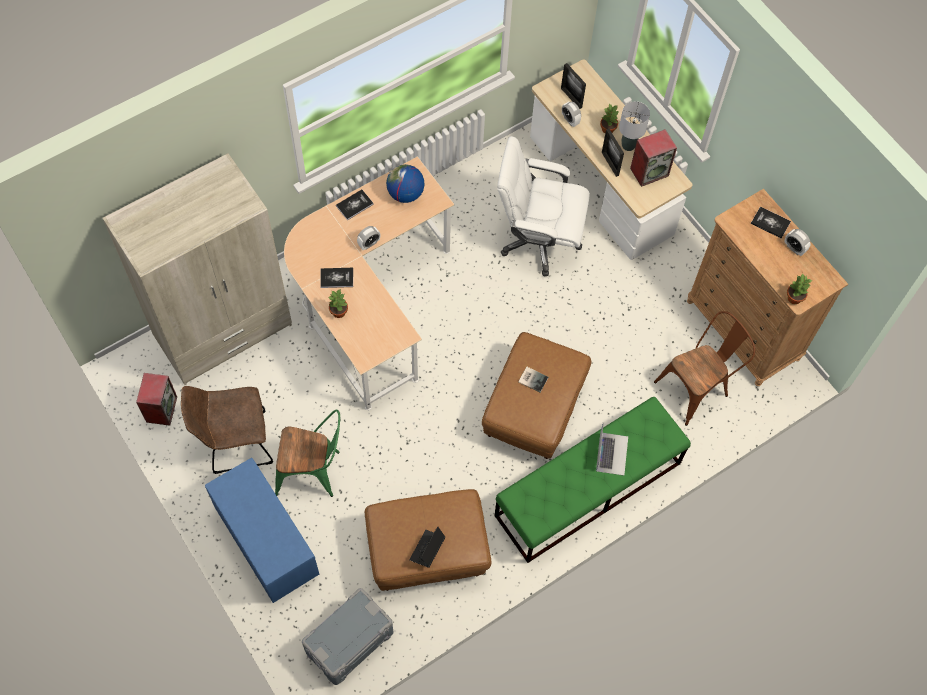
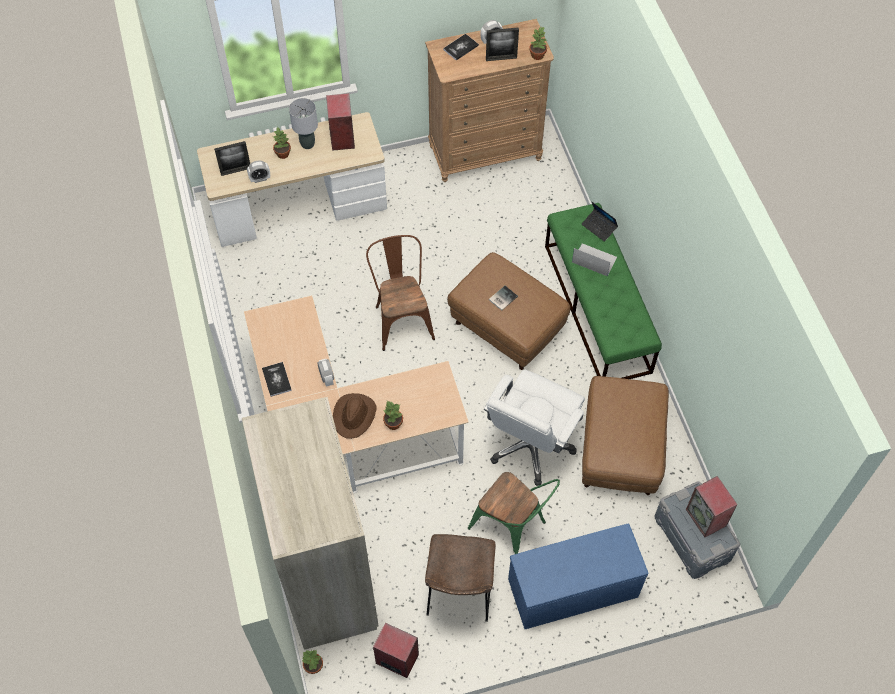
camera: 70 degrees left, 5 degrees down
green chair [275,410,340,497] -> green chair turned 105 degrees clockwise [468,472,560,554]
book [320,268,353,288] -> brown hat [333,393,377,439]
globe [386,164,425,203] -> none
laptop [409,526,445,568] -> laptop moved to [582,202,618,242]
white office chair [497,136,590,276] -> white office chair moved to [484,369,585,486]
picture frame [602,129,624,177] -> picture frame moved to [486,27,519,61]
brown chair [654,311,755,426] -> brown chair moved to [366,235,435,351]
none -> potted plant [302,650,323,674]
none -> speaker [686,476,738,537]

